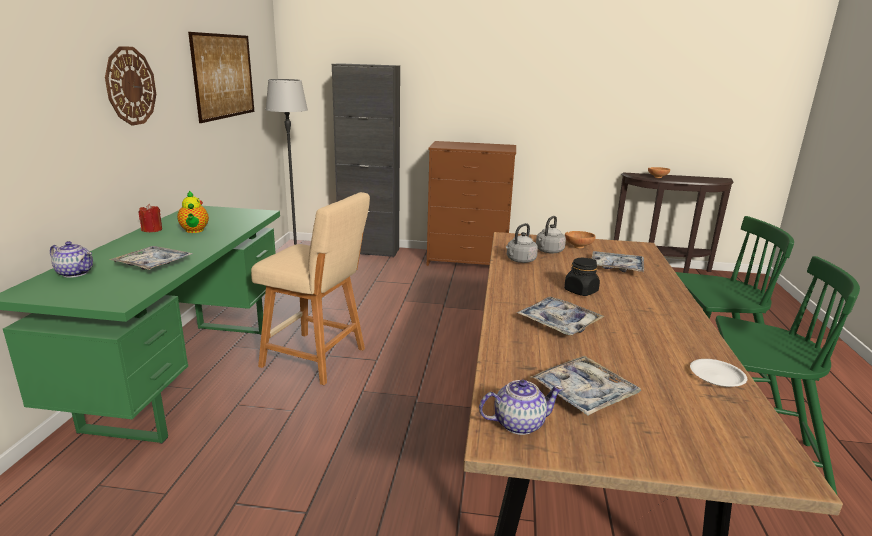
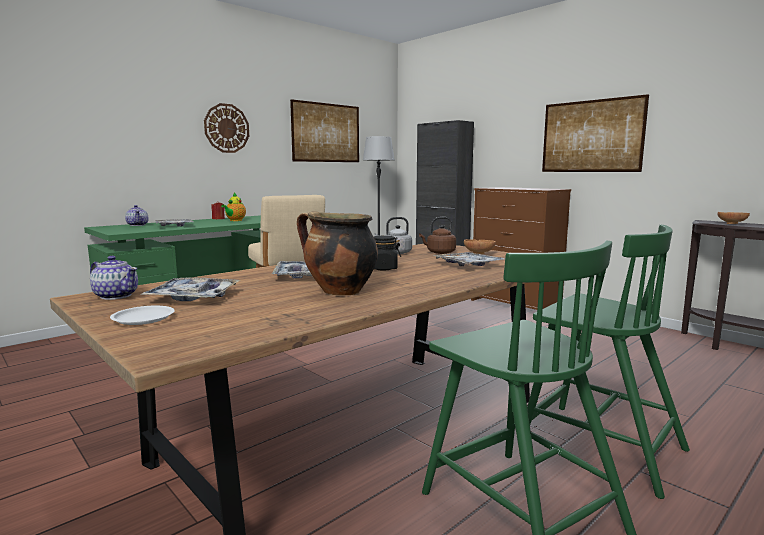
camera: 40 degrees right, 10 degrees down
grey kettle [536,216,566,253] -> brown kettle [419,217,456,254]
white plate [690,359,747,387] -> white plate moved to [110,306,175,325]
none -> cooking pot [297,211,378,295]
none -> picture [542,94,649,172]

